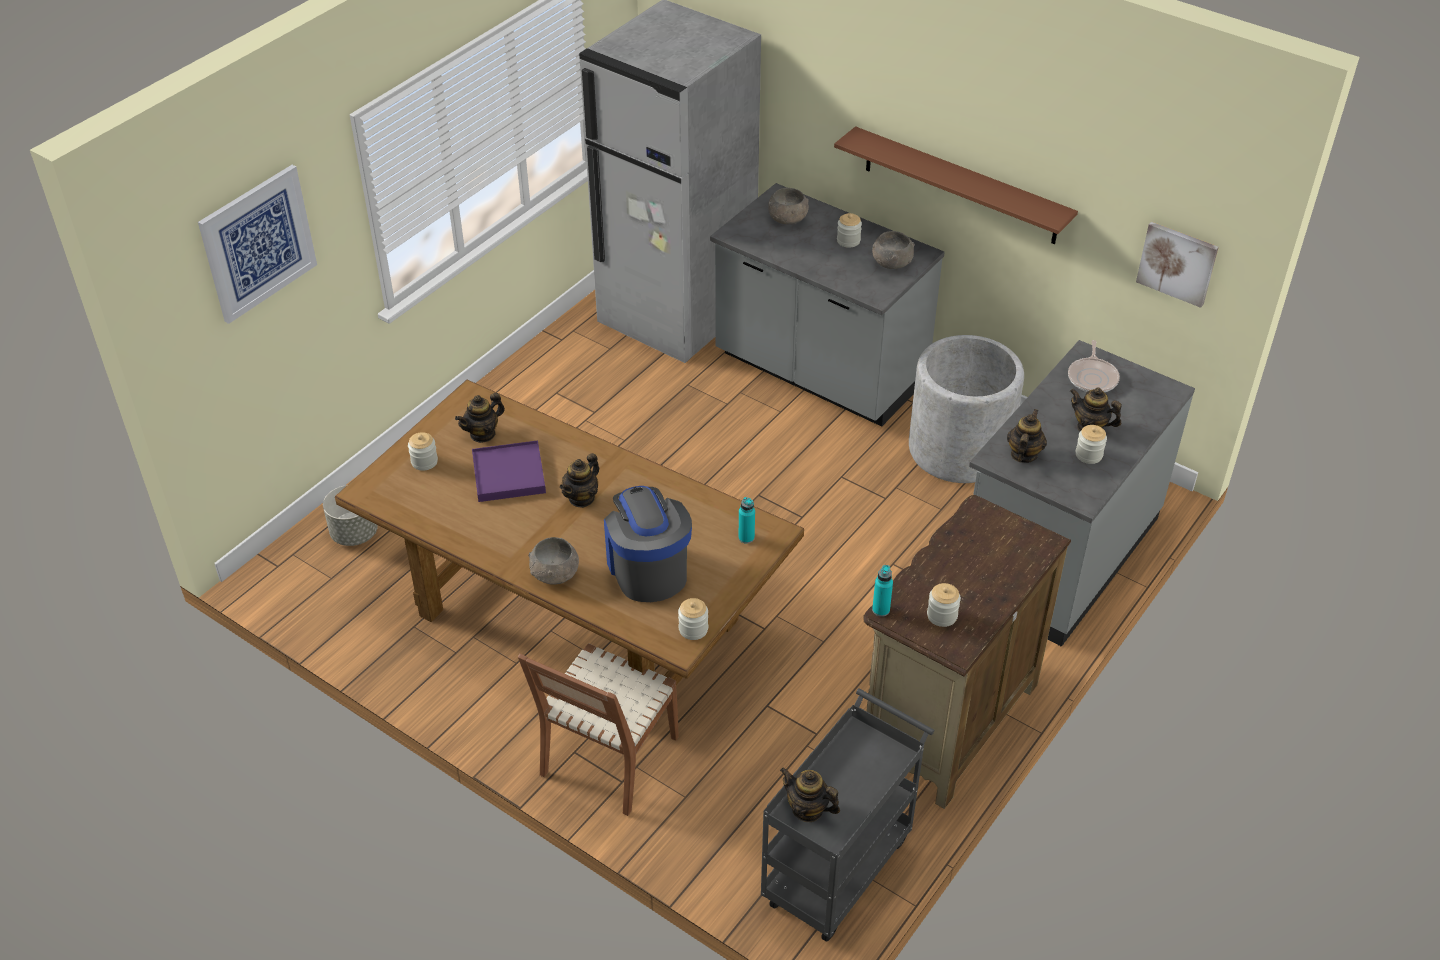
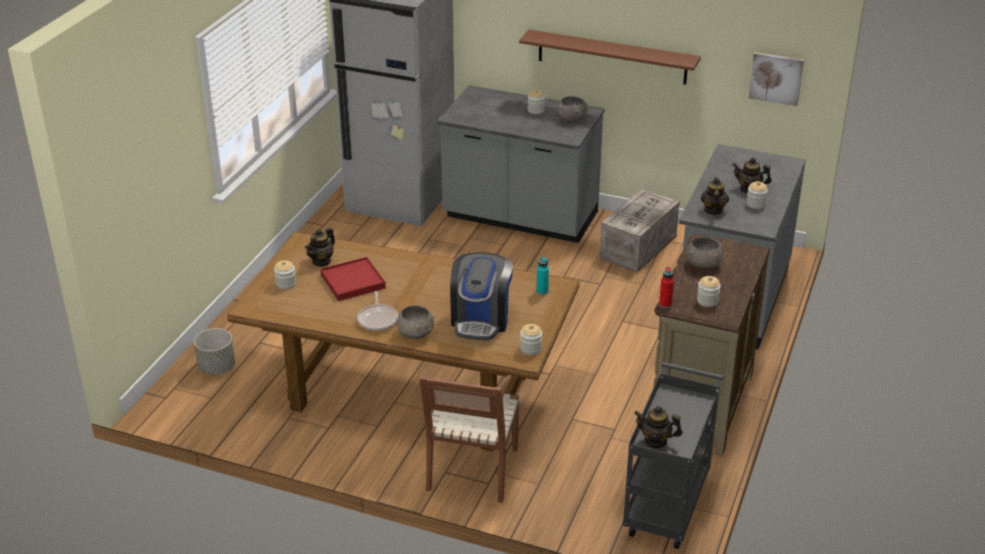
camera: 15 degrees left, 10 degrees down
picture [198,165,317,324] -> none
purple tray [472,440,546,502] -> red tray [320,257,386,301]
teapot [560,453,599,508] -> none
coffee machine [604,486,692,602] -> coffee machine turned 135 degrees counterclockwise [450,252,513,340]
grey bowl [768,188,809,224] -> grey bowl moved to [686,237,724,269]
turquoise bottle [872,565,893,617] -> red bottle [659,267,674,308]
grey planter [909,335,1024,483] -> crate [599,189,680,273]
frying pan [1068,340,1120,392] -> frying pan moved to [357,291,398,331]

